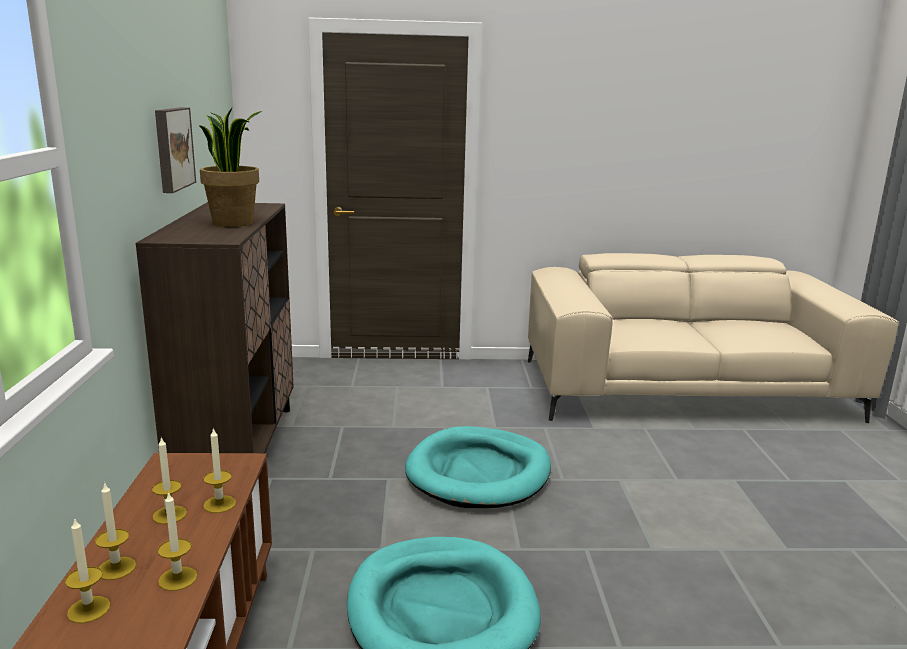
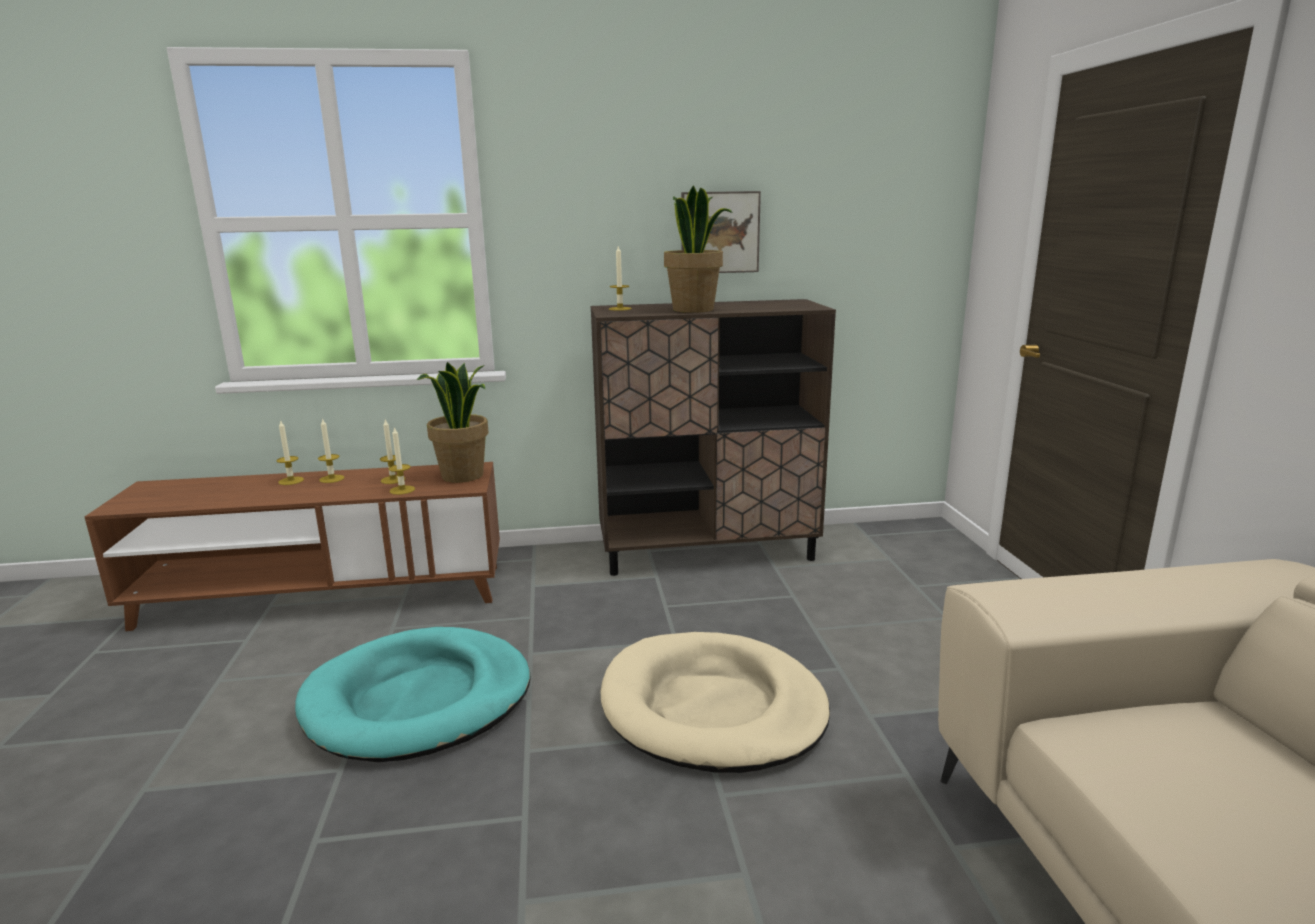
camera: 85 degrees right, 0 degrees up
candle [158,491,197,591] -> candle moved to [609,246,632,311]
turquoise dog bed [405,426,551,508] -> beige dog bed [601,632,830,773]
none -> potted plant [417,362,489,483]

